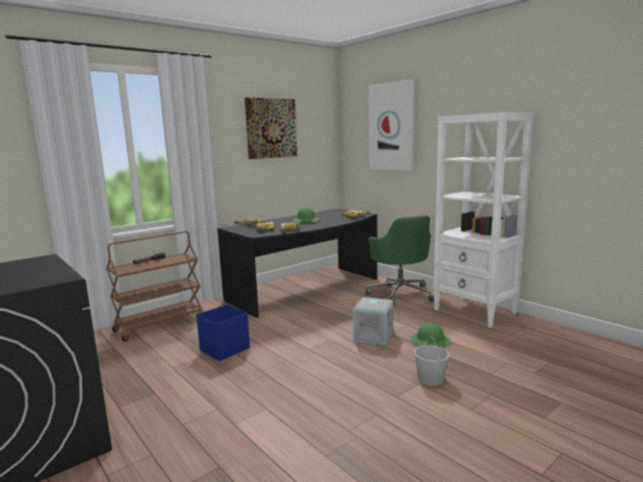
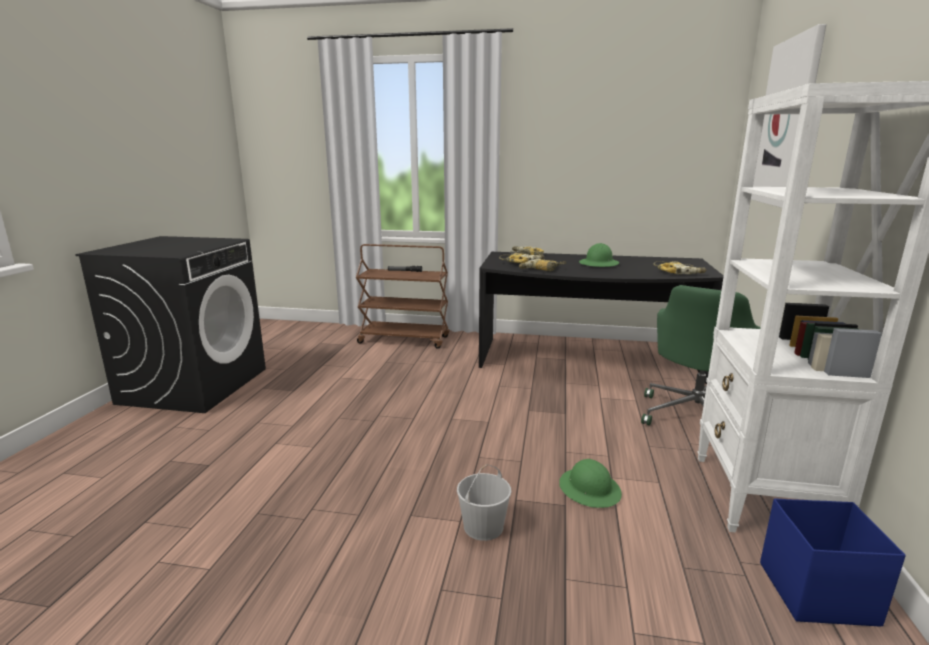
camera: 50 degrees right, 5 degrees up
blue storage box [196,304,250,361] -> blue storage box moved to [760,498,906,627]
picture [245,98,297,159] -> none
grey storage box [353,297,393,345] -> none

